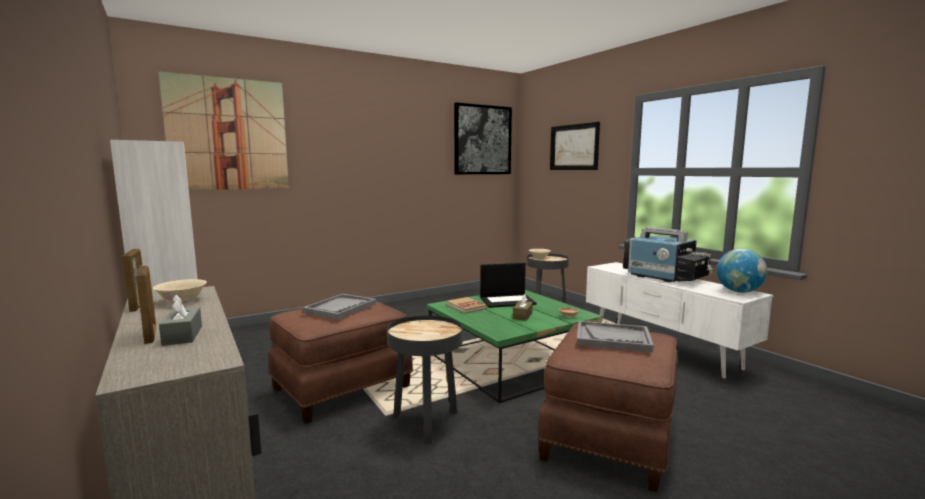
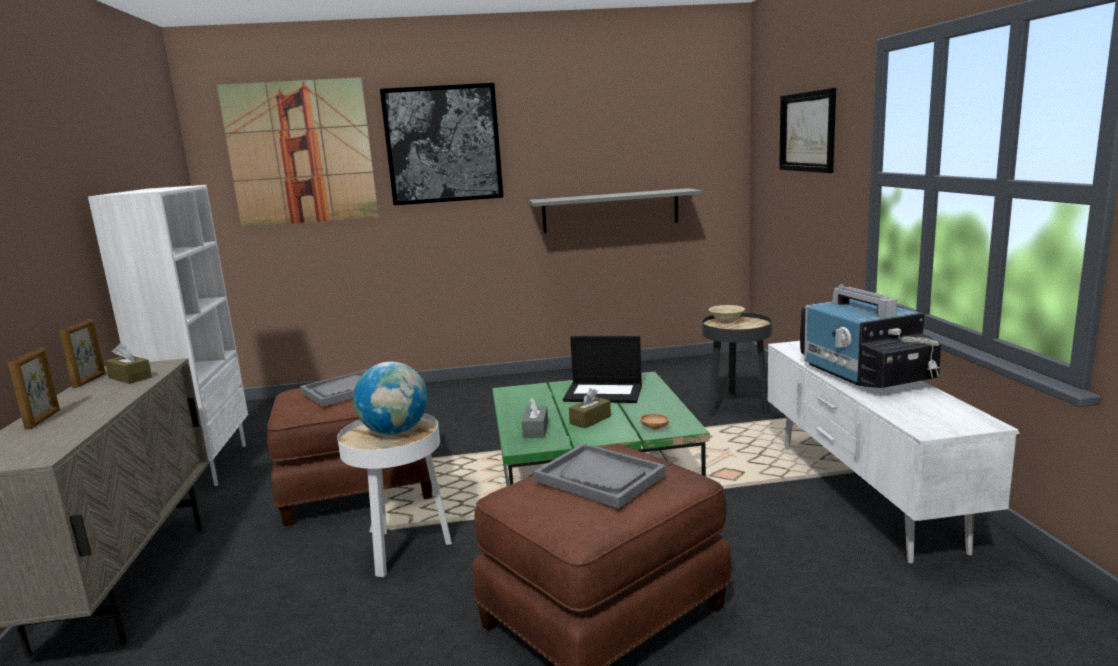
camera: 25 degrees right, 5 degrees up
beige bowl [153,279,207,303] -> brown tissue box [105,343,152,384]
grey tissue box [159,295,202,346] -> grey tissue box moved to [522,397,548,438]
black side table [387,316,463,444] -> white side table [337,413,452,577]
book [446,297,487,314] -> none
picture [454,103,512,174] -> picture moved to [380,83,503,205]
globe [717,249,768,293] -> globe moved to [353,362,428,435]
none -> grey shelf [529,188,702,233]

